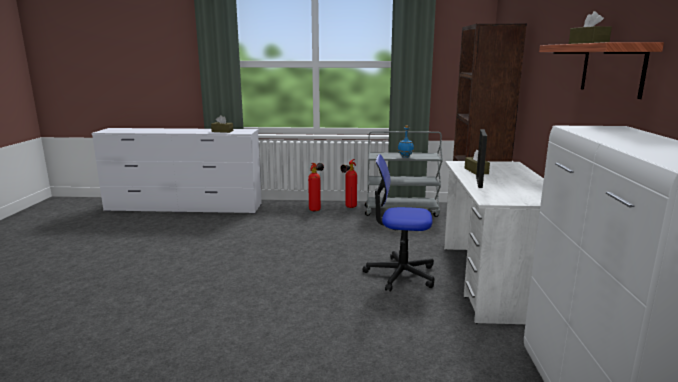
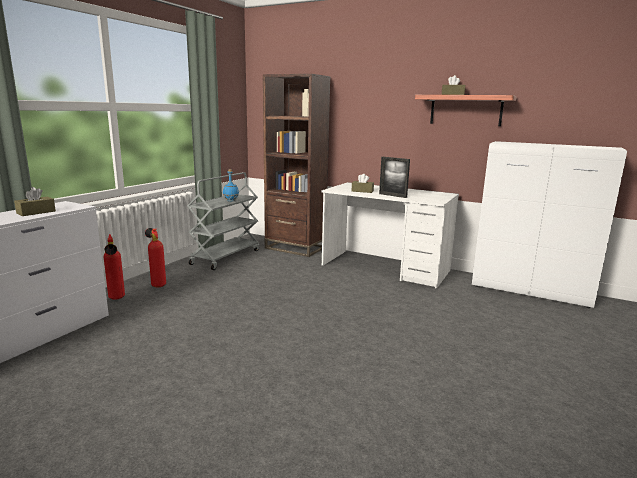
camera: 65 degrees left, 0 degrees up
fire extinguisher [341,159,357,208] -> fire extinguisher moved to [104,234,125,300]
office chair [362,154,435,292] -> none

